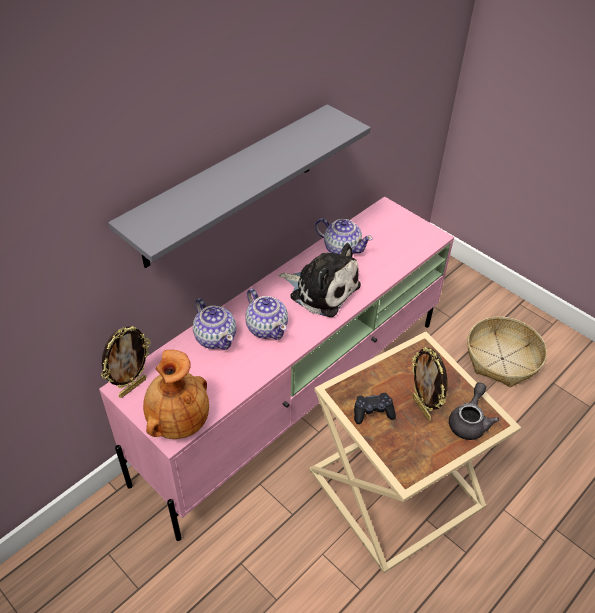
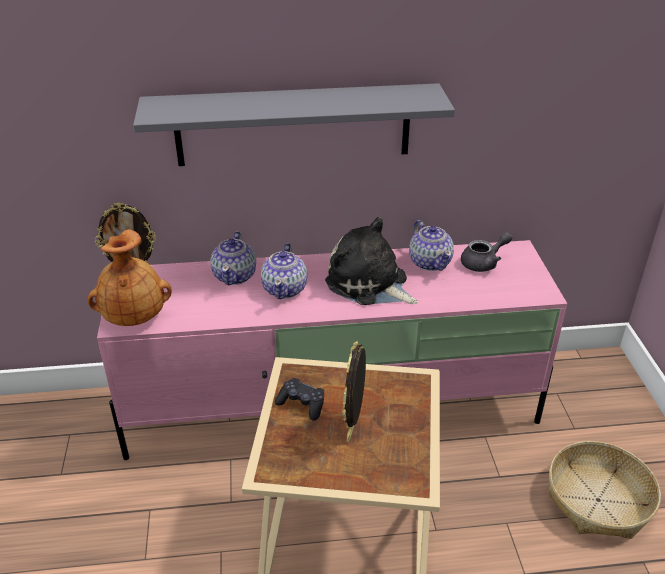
camera: 40 degrees right, 10 degrees down
plush toy [279,243,361,317] -> plush toy turned 150 degrees clockwise [325,217,418,305]
grey teapot [449,382,499,440] -> grey teapot moved to [461,232,512,272]

